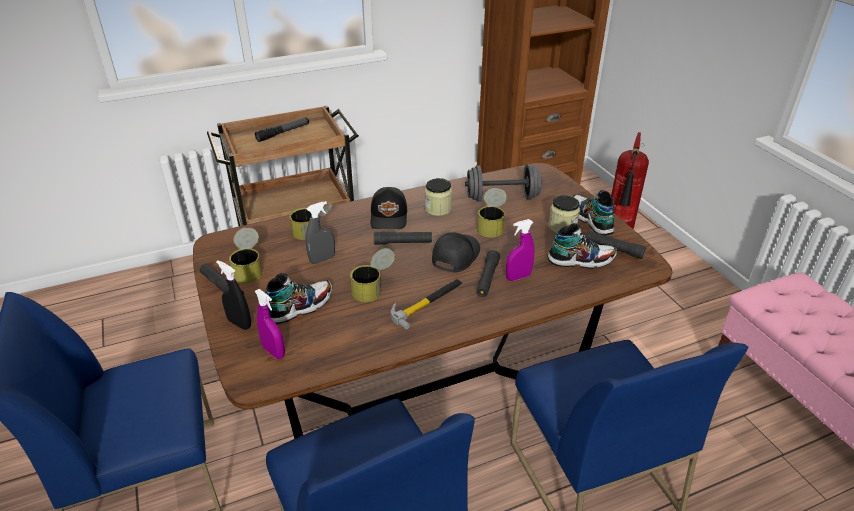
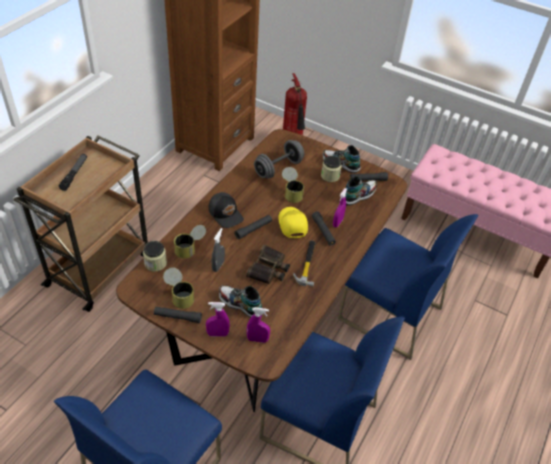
camera: 40 degrees left, 10 degrees up
black spray bottle [216,260,251,330] -> purple spray bottle [206,302,230,337]
shoe [265,273,332,324] -> shoe turned 75 degrees counterclockwise [219,285,263,318]
can [350,248,395,302] -> binoculars [246,245,290,284]
jar [425,178,452,216] -> jar moved to [143,241,167,272]
black cap [432,232,480,273] -> yellow cap [278,207,308,238]

